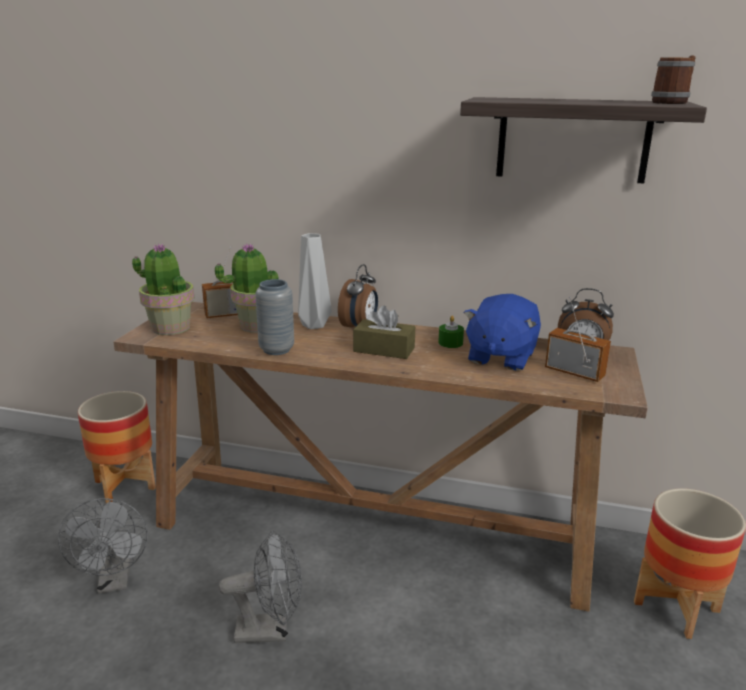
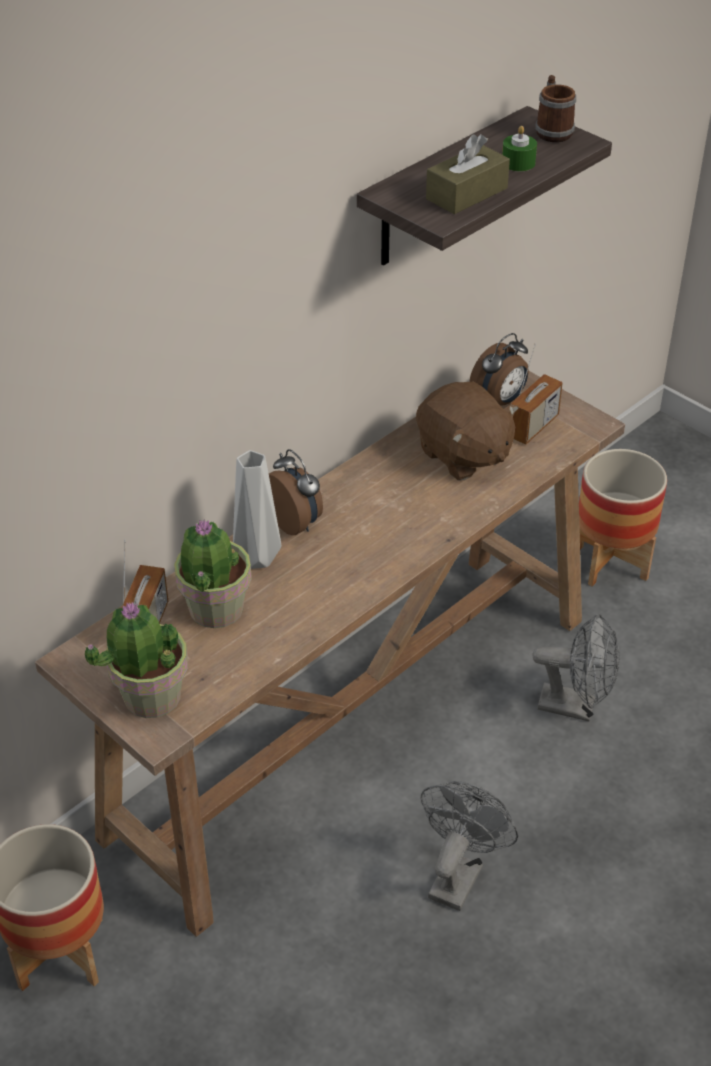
camera: 60 degrees left, 20 degrees up
grey fan [58,498,148,594] -> grey fan moved to [532,613,620,721]
grey vase [255,279,294,355] -> none
brown tissue box [353,306,415,359] -> brown tissue box moved to [426,134,510,214]
green candle [438,316,464,348] -> green candle moved to [502,126,537,171]
blue plush toy [464,294,541,371] -> brown plush toy [416,381,519,481]
radio [545,297,611,382] -> radio turned 150 degrees clockwise [510,343,563,445]

